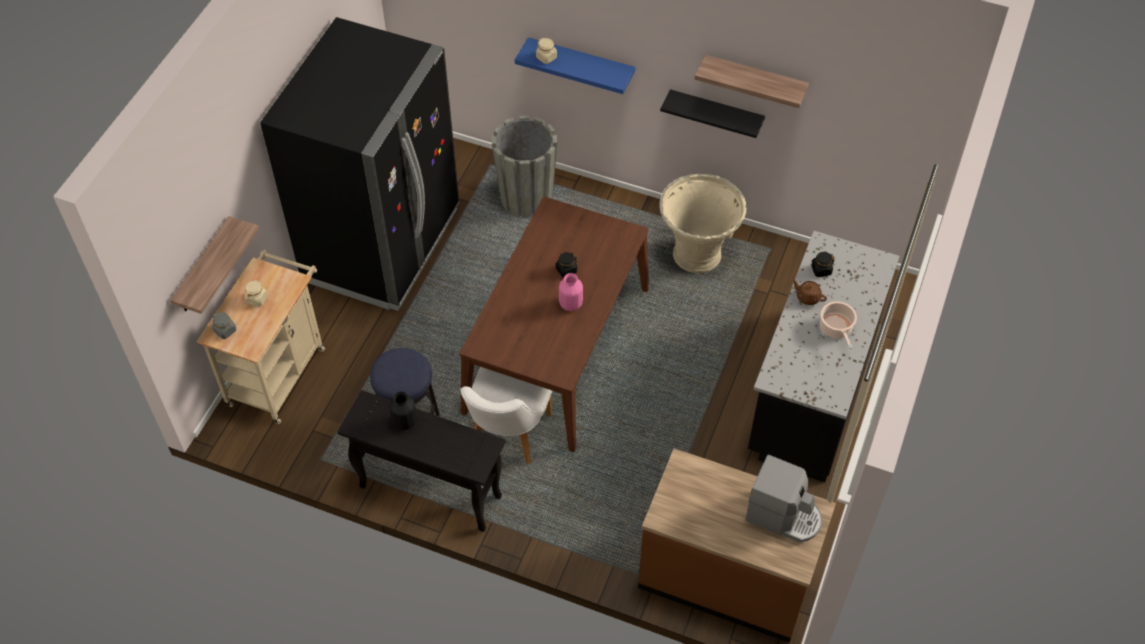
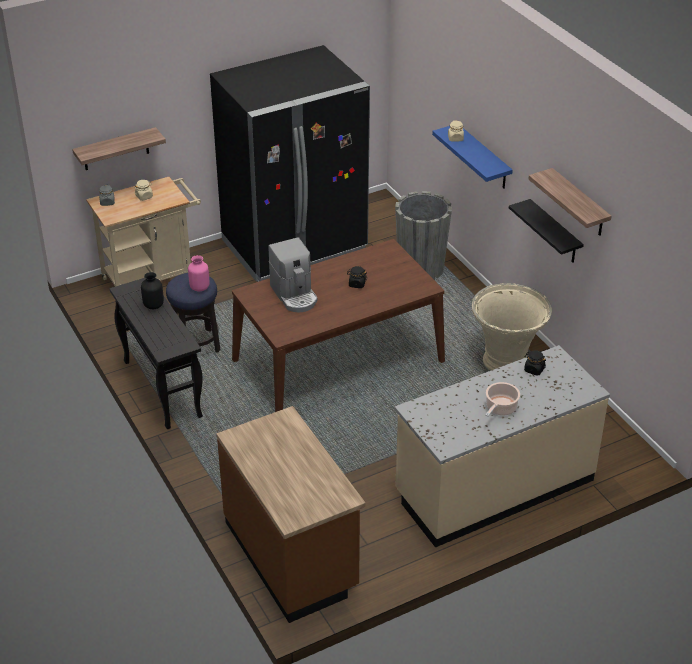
camera: 40 degrees right, 15 degrees down
white chair [461,367,552,464] -> none
pink vase [559,273,583,311] -> pink vase moved to [188,255,210,291]
coffee machine [745,455,822,542] -> coffee machine moved to [268,237,318,312]
black counter [748,231,899,482] -> beige counter [394,345,610,548]
brown teapot [792,279,827,305] -> none

